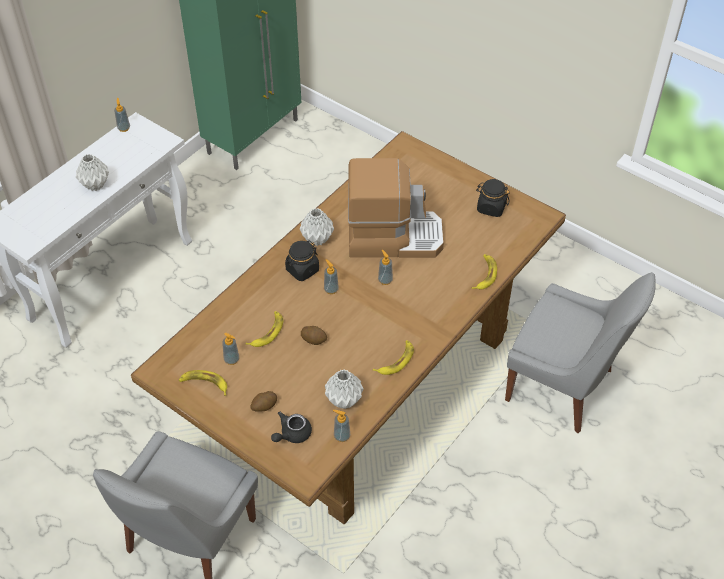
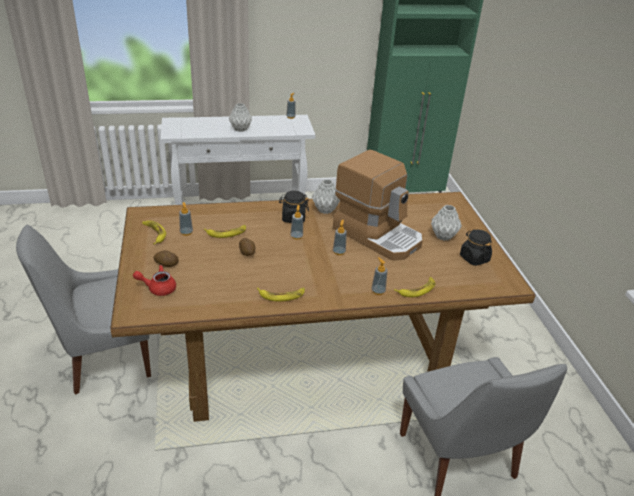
camera: 40 degrees right, 15 degrees down
black teapot [271,412,312,443] -> red teapot [133,265,176,296]
grey vase [325,369,364,409] -> grey vase moved to [431,205,462,241]
soap dispenser [333,410,350,442] -> soap dispenser moved to [372,257,387,295]

